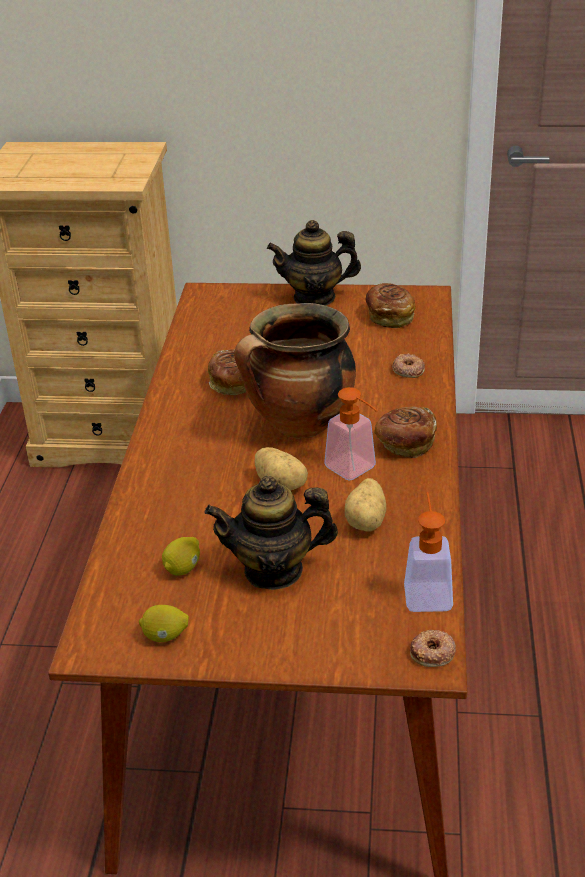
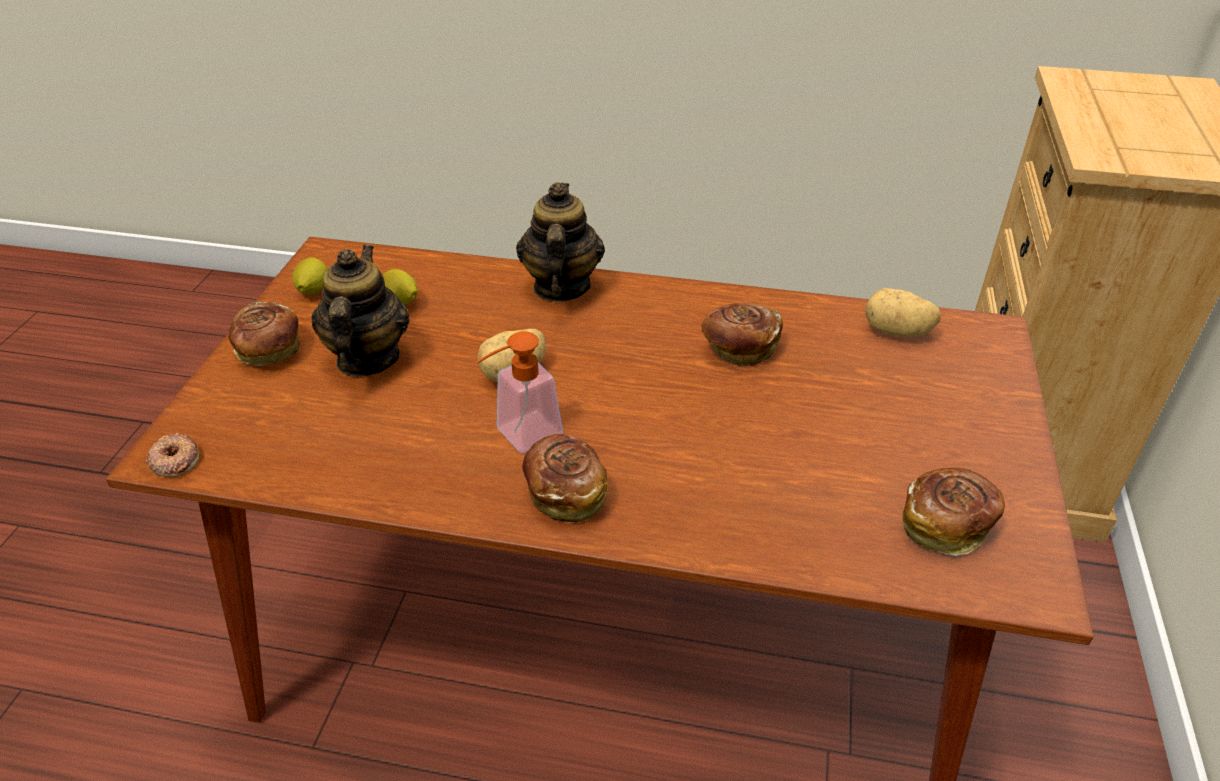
camera: 95 degrees right, 5 degrees up
cooking pot [234,303,356,438] -> none
teapot [267,220,361,306] -> teapot moved to [516,182,605,302]
potato [345,478,386,531] -> potato moved to [865,288,941,337]
donut [392,353,425,378] -> none
soap dispenser [404,492,453,612] -> none
none -> bread [228,302,300,366]

